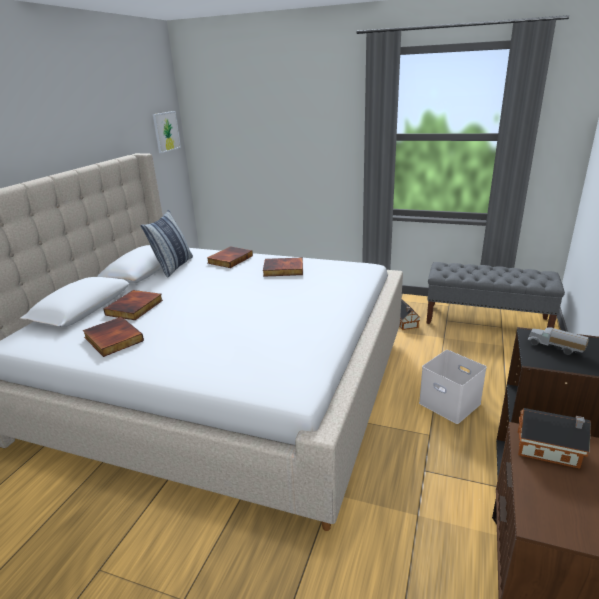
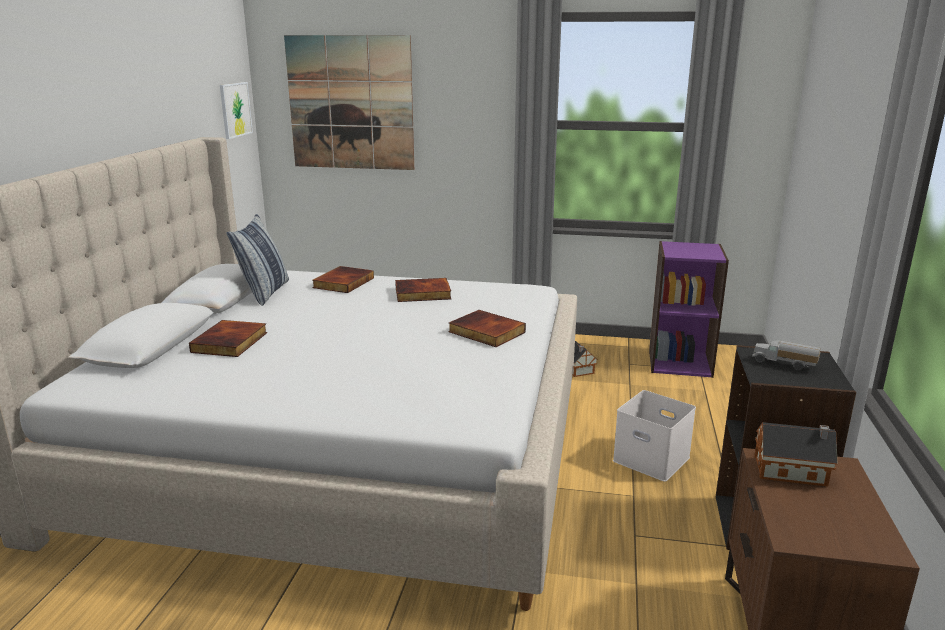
camera: 10 degrees left, 5 degrees down
book [83,317,144,357] -> book moved to [448,310,526,347]
grey bench [426,262,565,328] -> purple bookcase [649,241,729,378]
none -> picture [284,35,414,170]

